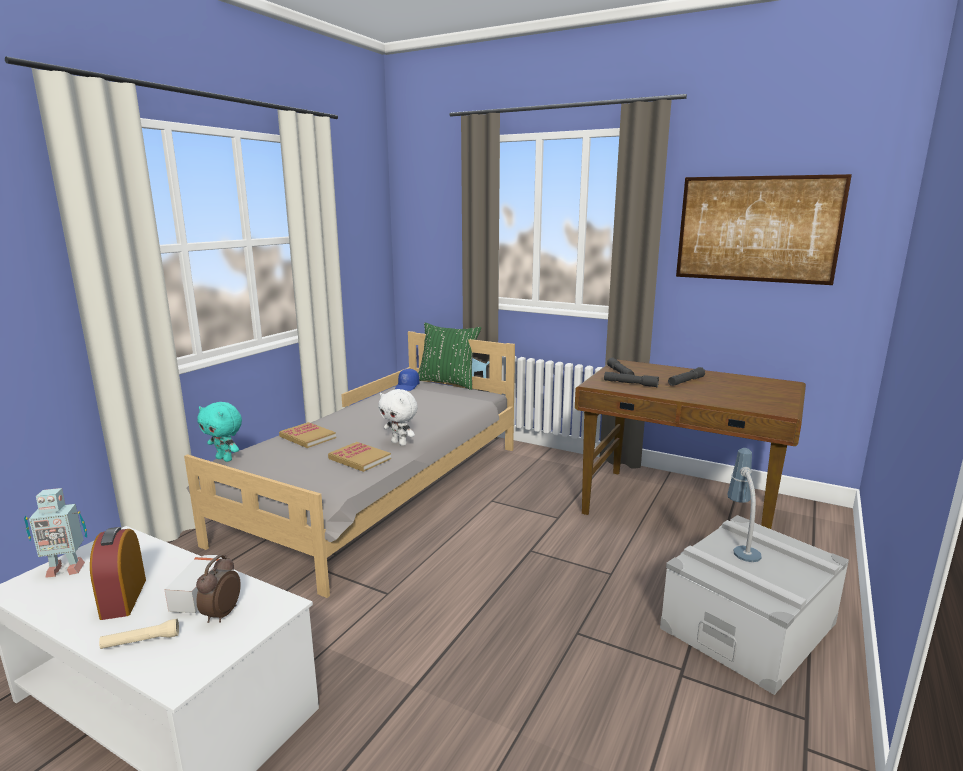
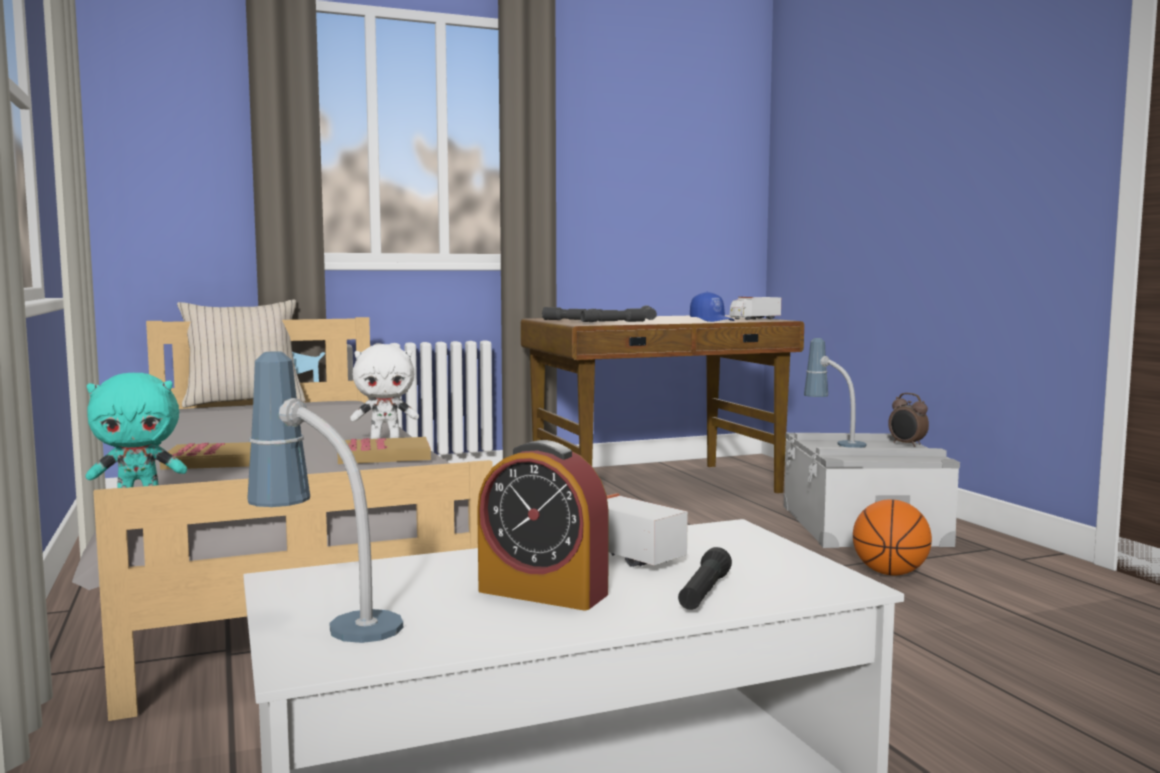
camera: 50 degrees left, 10 degrees down
toy robot [24,488,87,578] -> table lamp [248,351,403,643]
beige flashlight [99,619,179,649] -> black flashlight [678,547,732,610]
alarm clock [196,555,241,623] -> alarm clock moved to [888,393,929,447]
blue cap [395,369,419,391] -> blue cap moved to [690,292,735,322]
green pillow [418,323,481,390] -> beige pillow [177,300,306,408]
picture [676,174,852,285] -> none
none -> toy truck [729,297,781,320]
none -> basketball [853,499,932,575]

